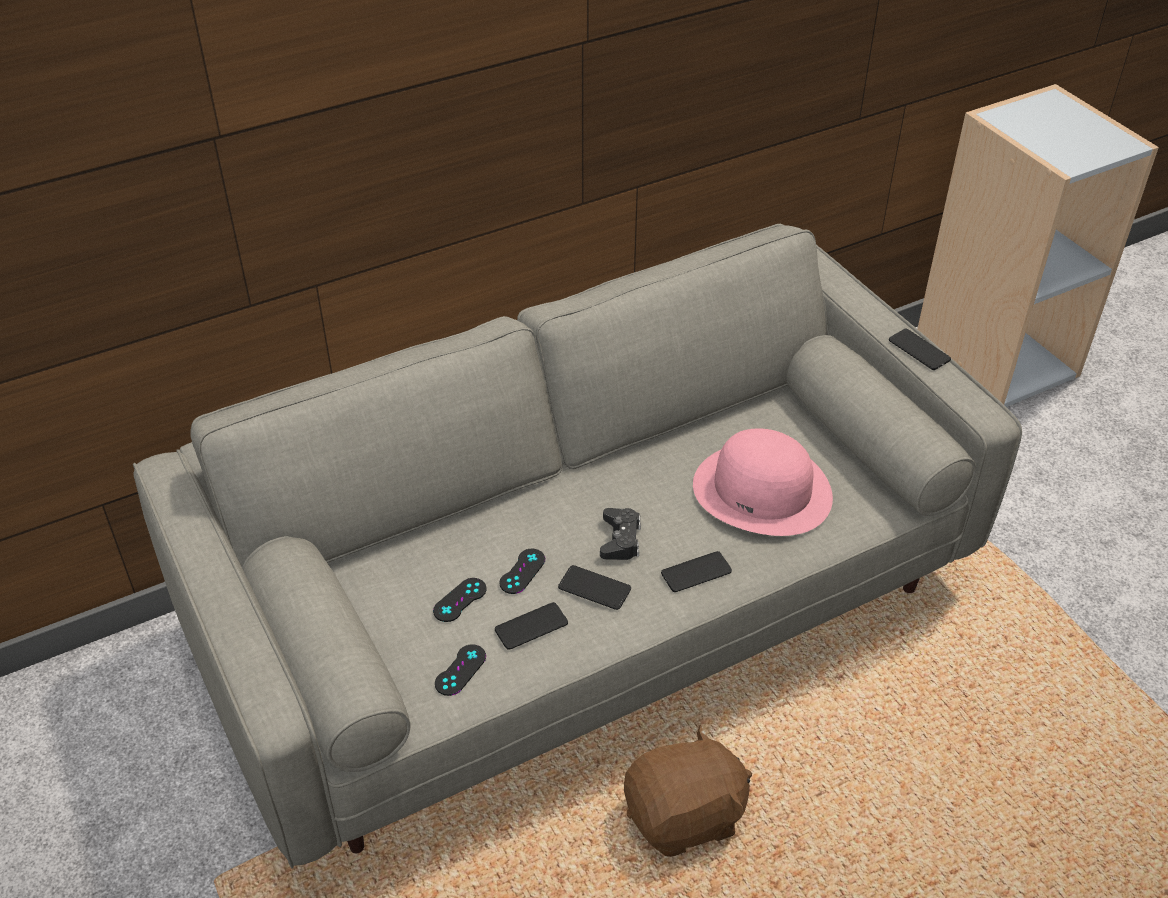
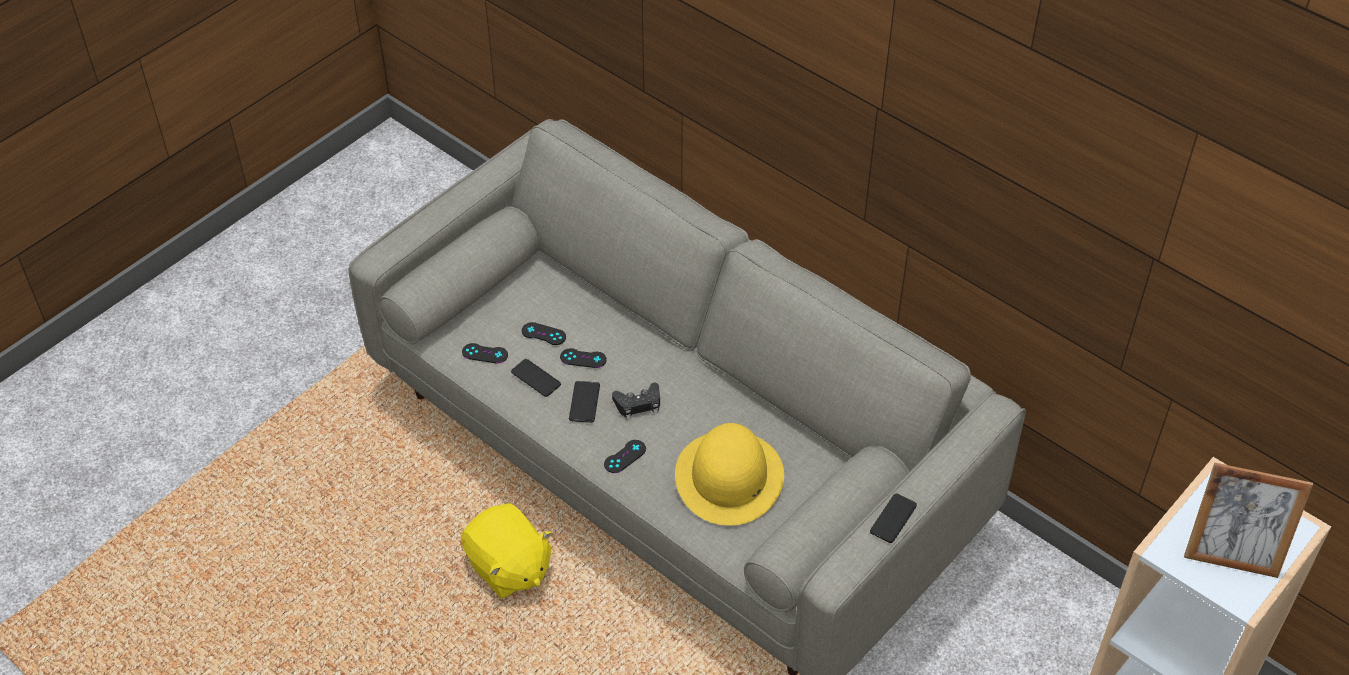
camera: 70 degrees right, 5 degrees up
brown plush toy [624,724,752,857] -> yellow plush toy [461,503,552,599]
phone [661,551,732,592] -> black game controller [604,440,646,473]
pink hat [693,428,833,536] -> yellow hat [675,423,784,525]
none -> picture frame [1184,463,1313,578]

